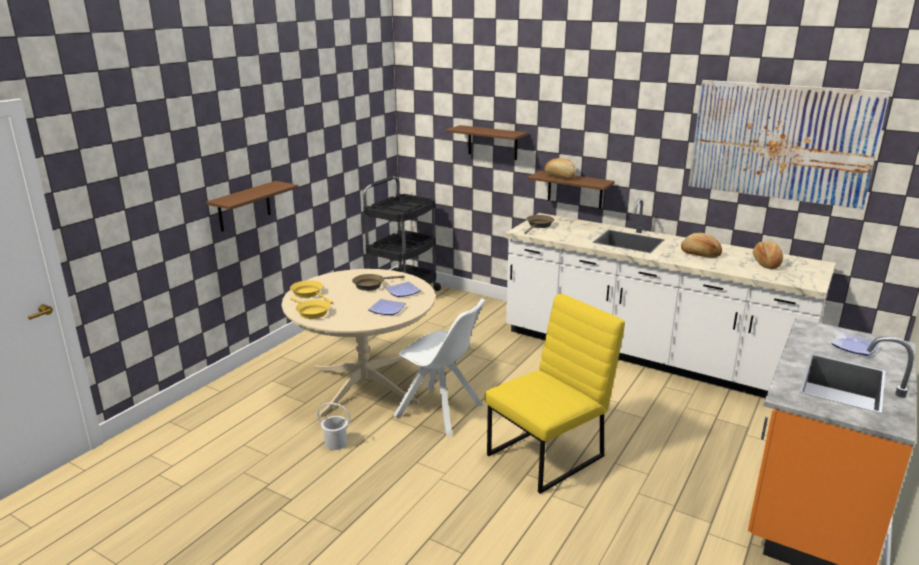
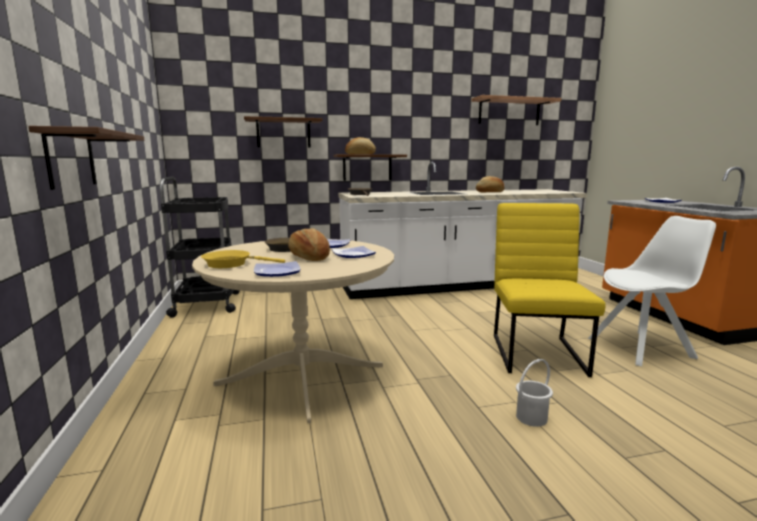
camera: 45 degrees left, 10 degrees down
yellow frying pan [290,297,331,319] -> plate [254,261,300,277]
white bucket [317,402,351,450] -> white bucket moved to [516,359,553,427]
white chair [394,299,485,436] -> white chair moved to [588,216,716,366]
picture [688,80,891,209] -> shelf [471,95,561,125]
bread [753,241,783,269] -> bread moved to [288,228,330,261]

